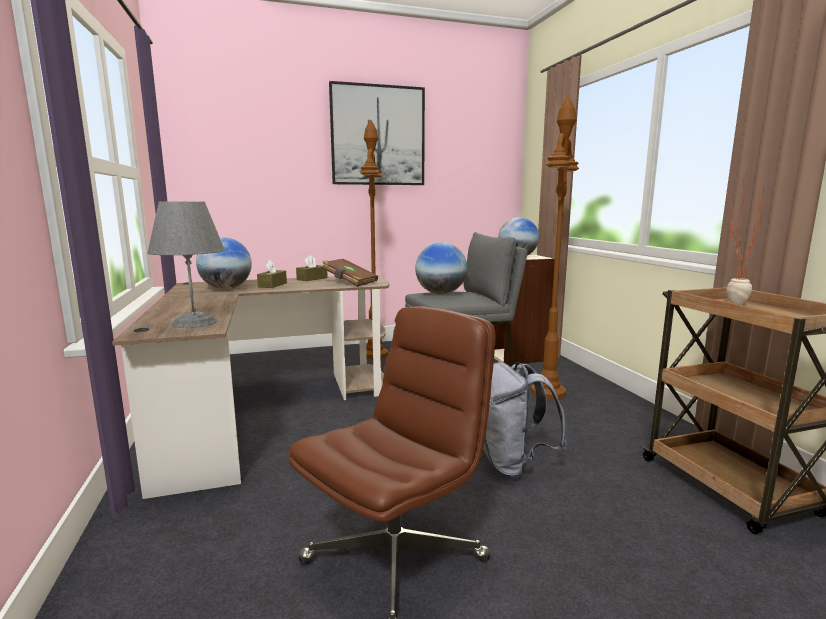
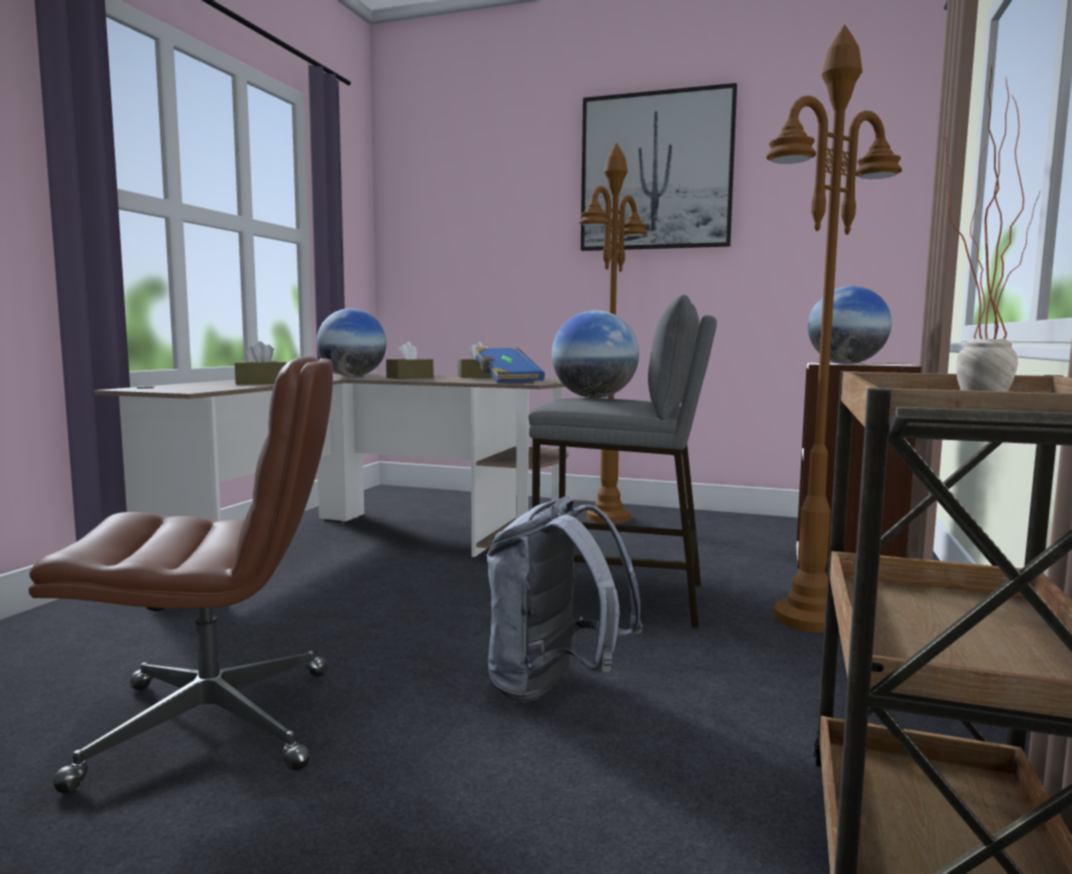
camera: 35 degrees right, 5 degrees down
grey table lamp [147,201,225,328] -> none
brown book [322,259,378,287] -> blue book [475,347,545,383]
none -> brown tissue box [234,341,287,385]

